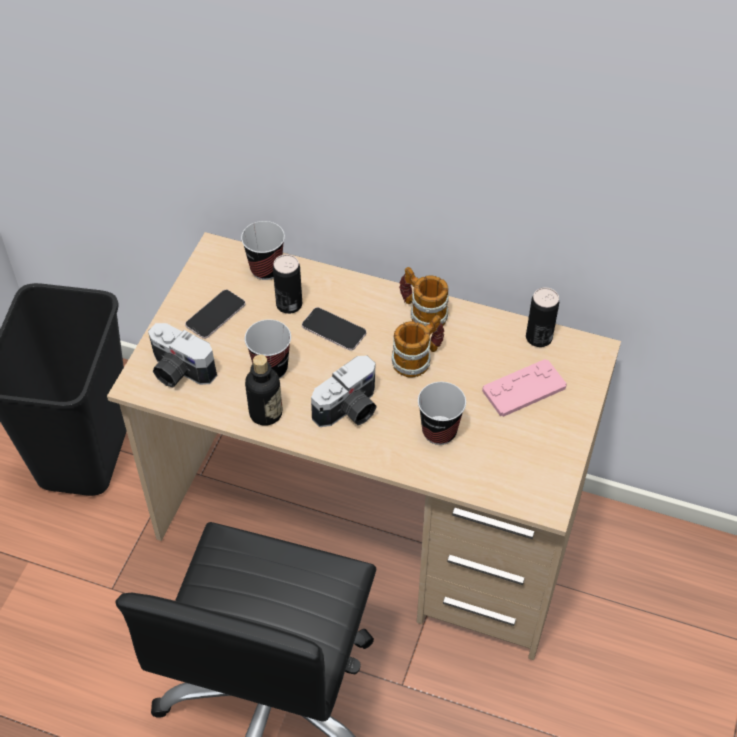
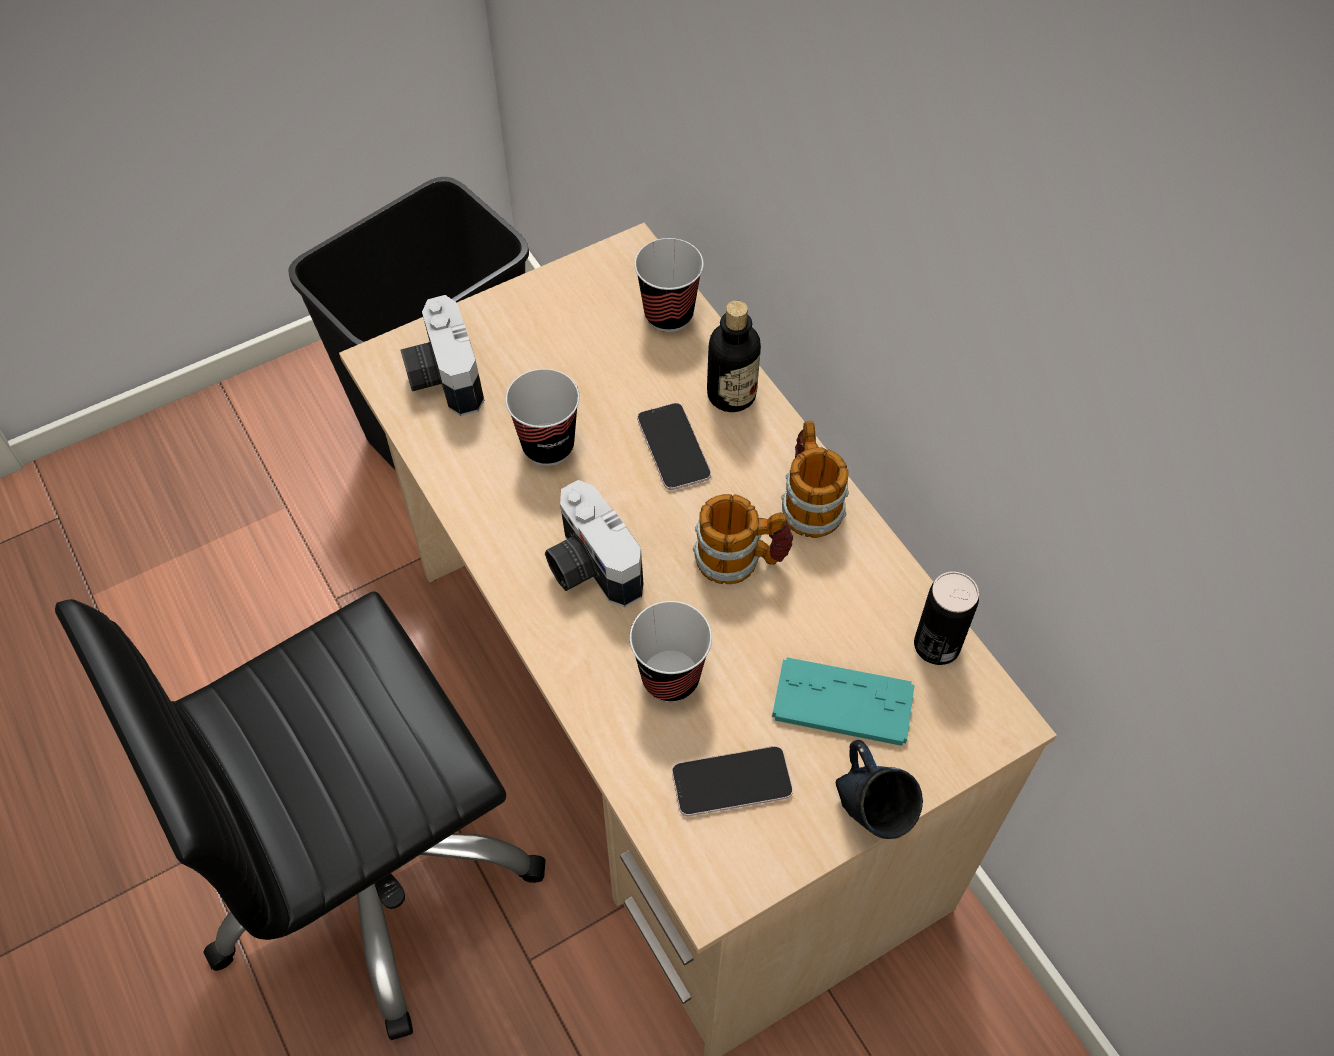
camera: 40 degrees right, 5 degrees up
phone [185,290,246,339] -> phone moved to [672,746,793,816]
bottle [245,355,282,426] -> bottle moved to [707,300,761,412]
can [273,254,302,314] -> none
camera [311,355,377,427] -> camera turned 60 degrees clockwise [545,480,643,607]
pink game controller [482,359,567,417] -> turquoise game controller [772,657,915,746]
none -> blue mug [836,740,923,839]

